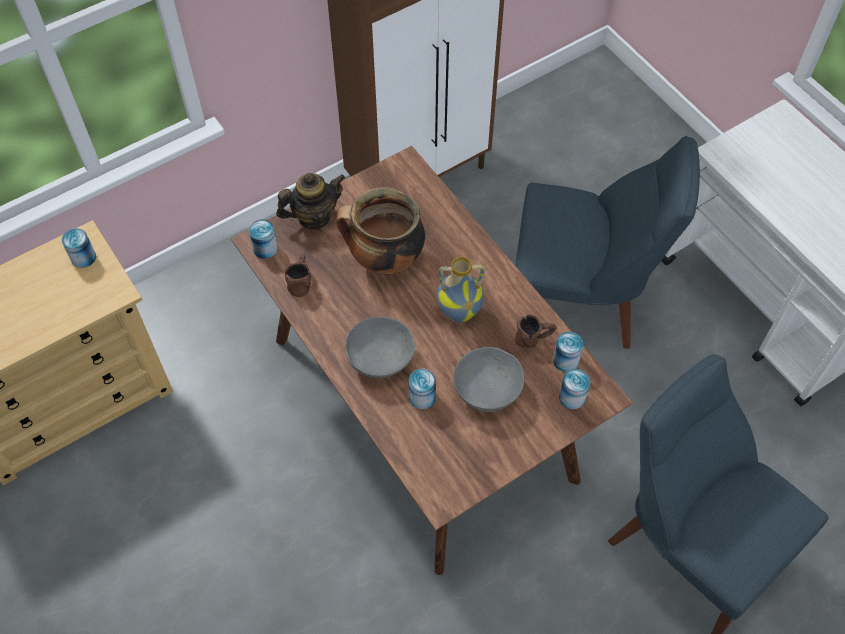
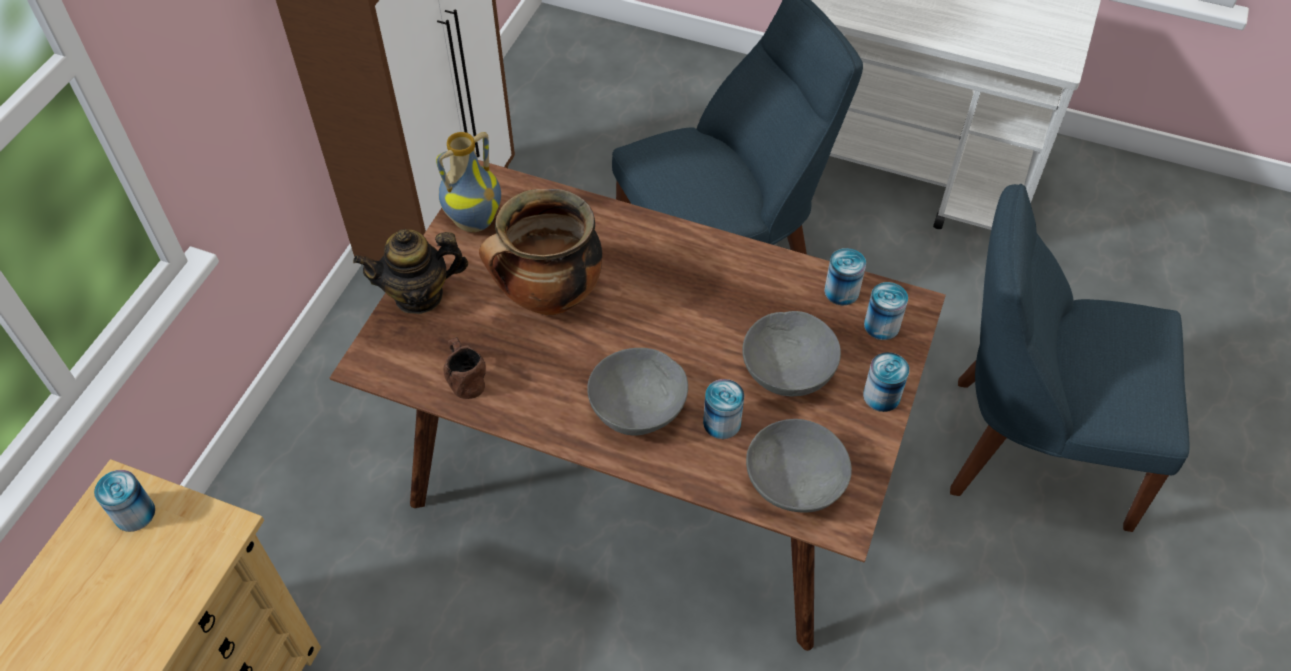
camera: 35 degrees left, 5 degrees down
can [249,219,278,259] -> can moved to [863,352,909,412]
teapot [276,173,345,229] -> teapot turned 135 degrees counterclockwise [353,229,468,314]
vase [437,256,485,323] -> vase moved to [436,132,501,232]
brown mug [515,314,556,349] -> none
none -> grey bowl [746,419,852,513]

